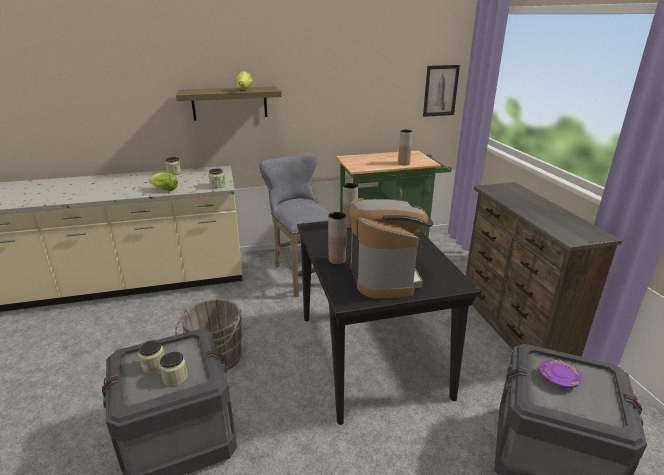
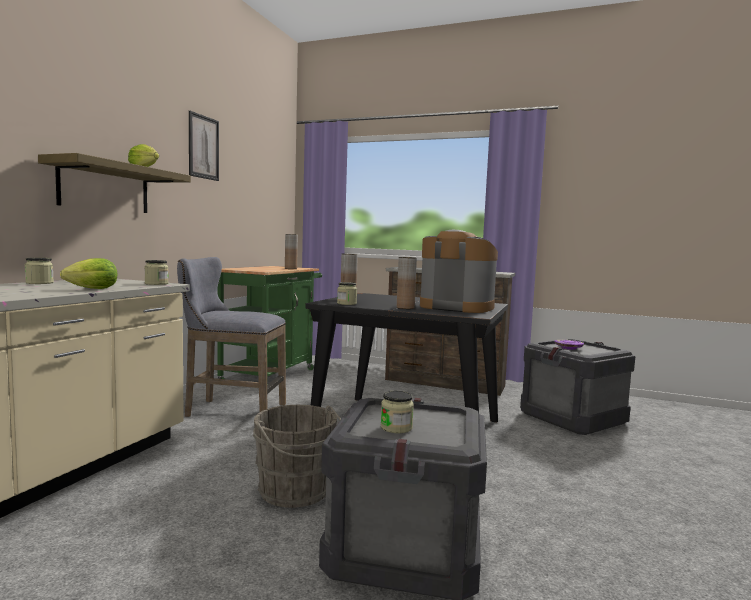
camera: 55 degrees left, 20 degrees down
jar [160,352,188,386] -> jar moved to [337,282,357,305]
picture [423,65,460,117] -> picture moved to [189,111,219,181]

